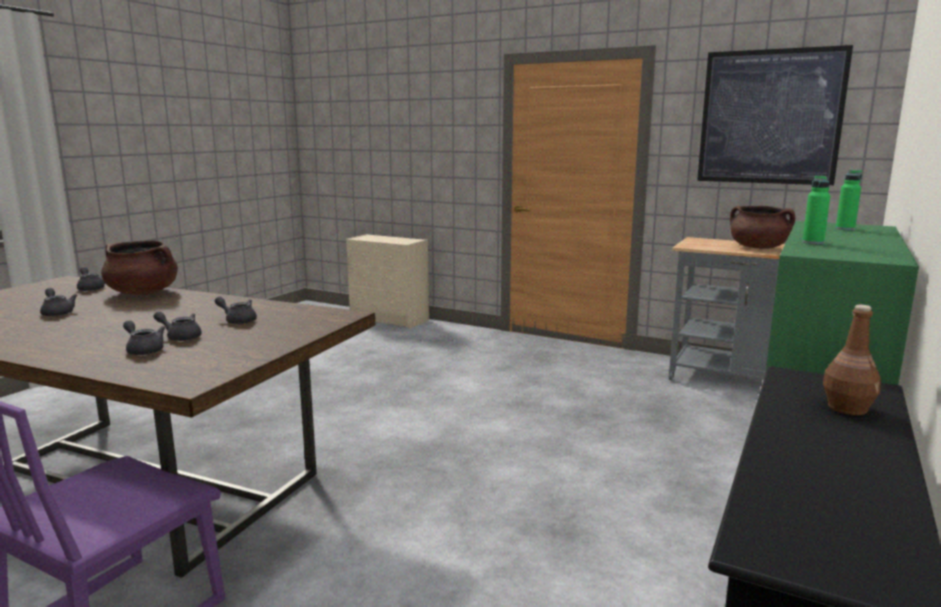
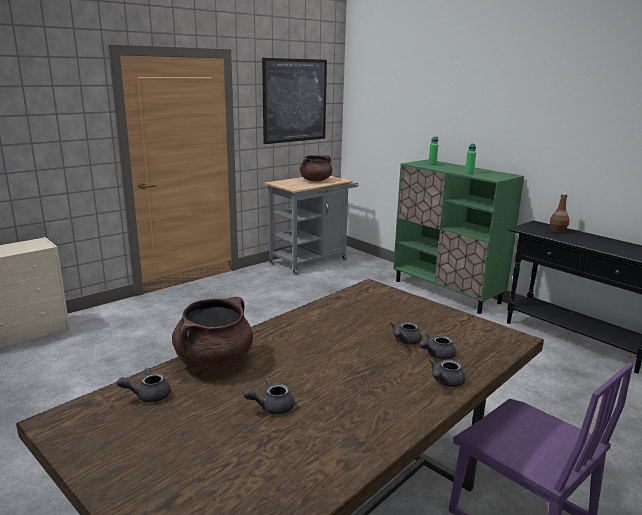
camera: 70 degrees left, 5 degrees up
grey teapot [215,297,257,324] -> grey teapot moved to [429,359,465,387]

